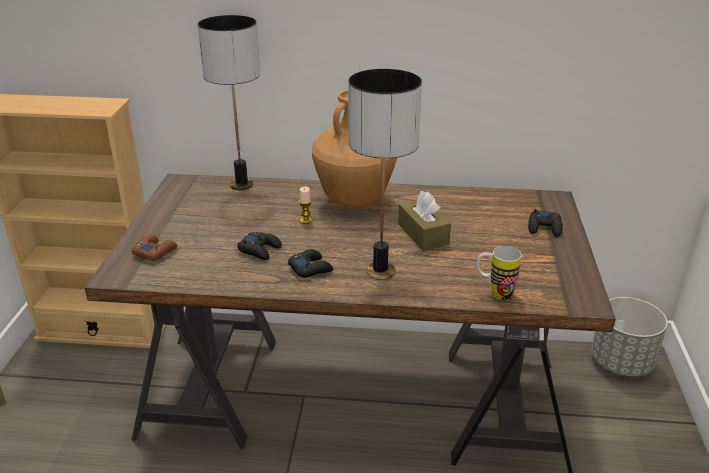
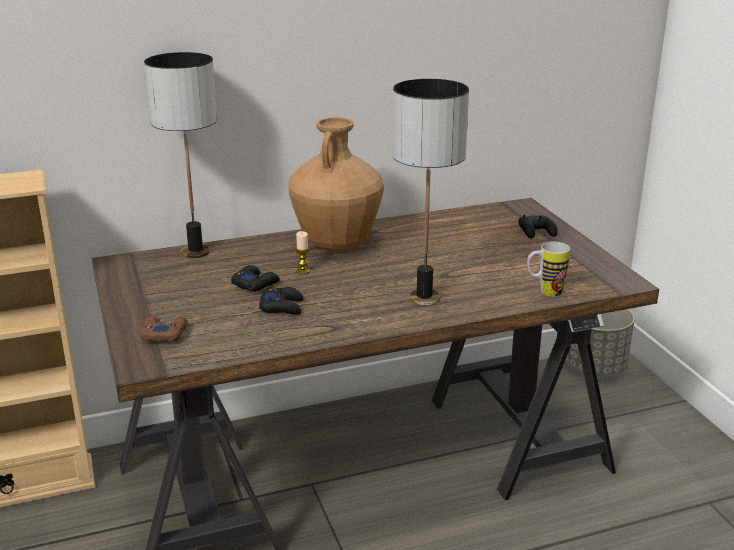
camera: 25 degrees left, 5 degrees down
black game controller [288,249,333,278] -> black game controller moved to [231,265,280,291]
brown tissue box [398,191,451,251] -> none

